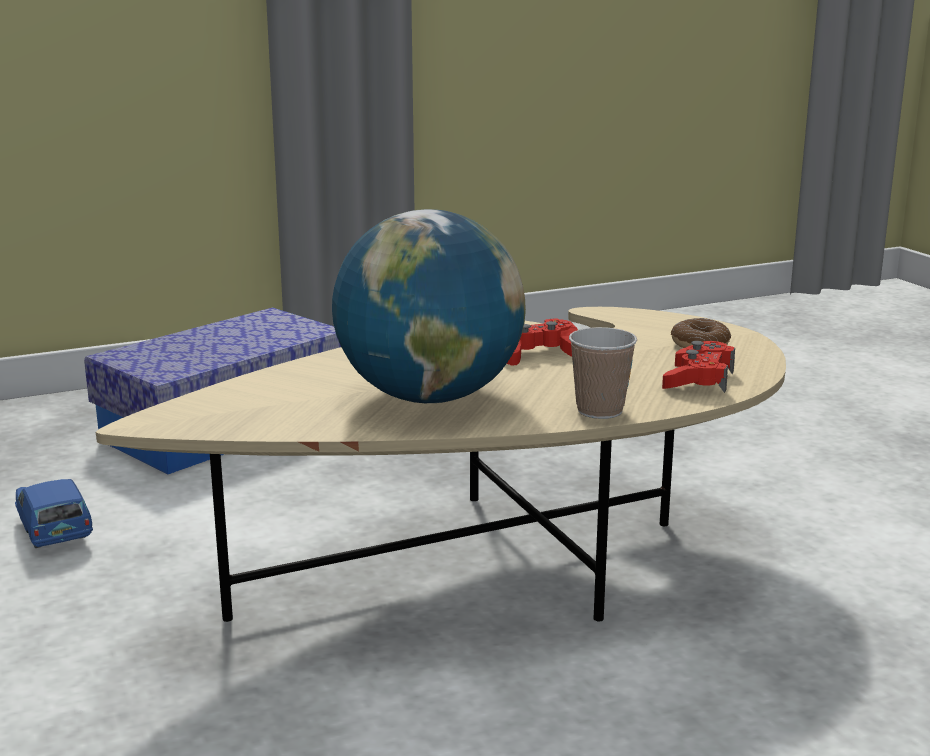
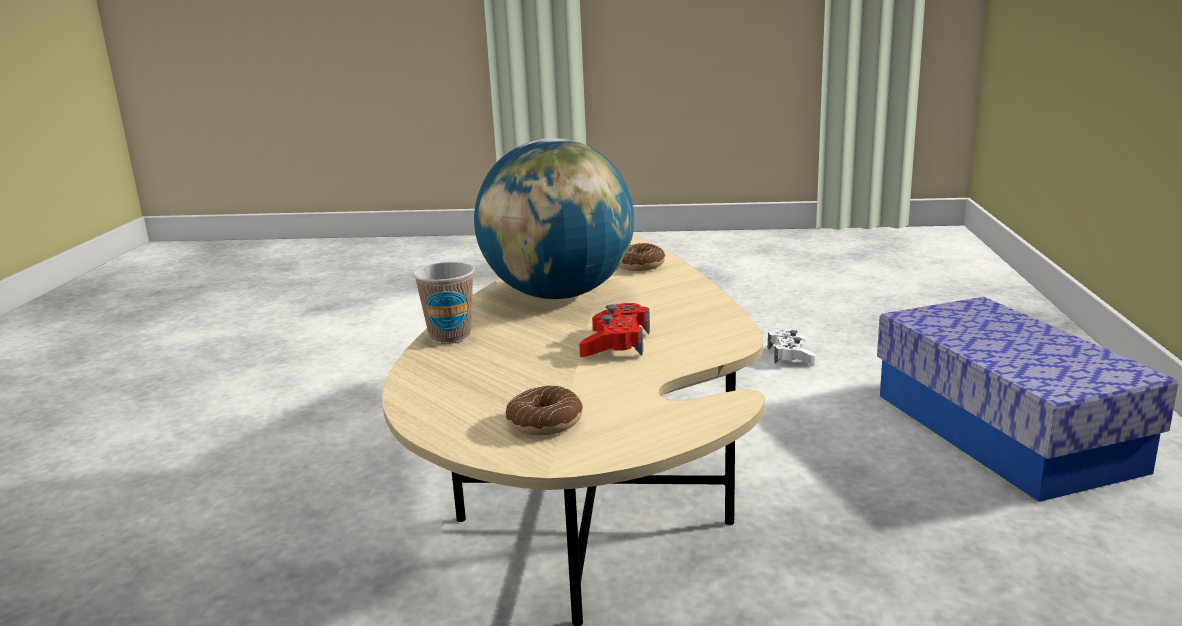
camera: 120 degrees right, 0 degrees up
blue toy car [15,479,93,548] -> white game controller [768,329,816,365]
red game controller [662,341,735,393] -> none
none -> donut [619,243,665,271]

